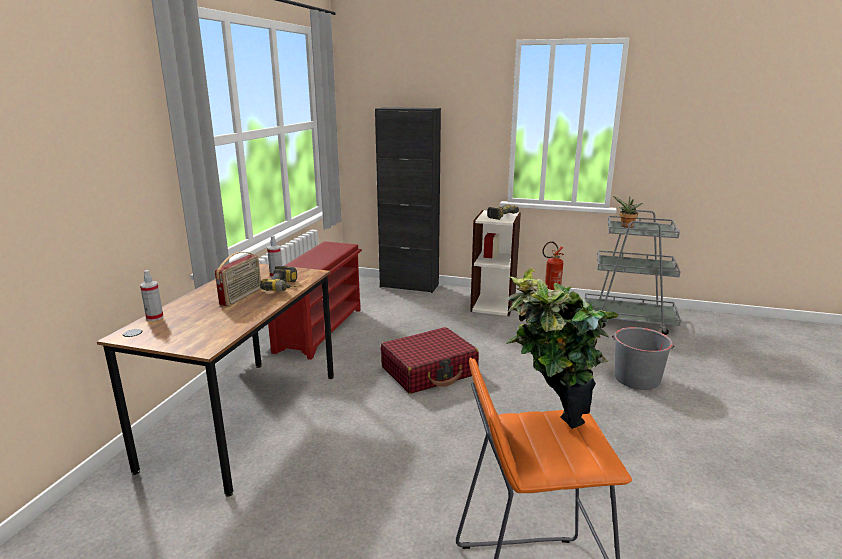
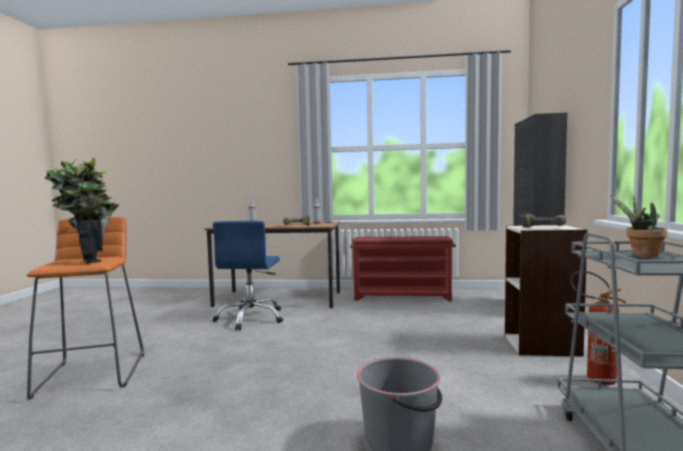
camera: 80 degrees right, 15 degrees down
radio [215,252,261,306] -> none
red suitcase [381,327,479,394] -> none
none -> blue office chair [213,221,283,330]

